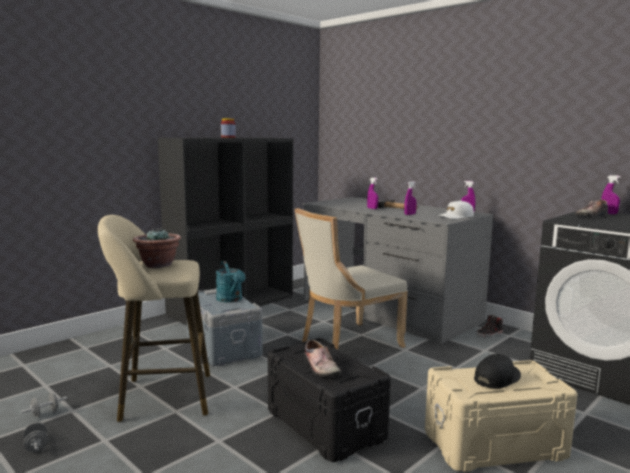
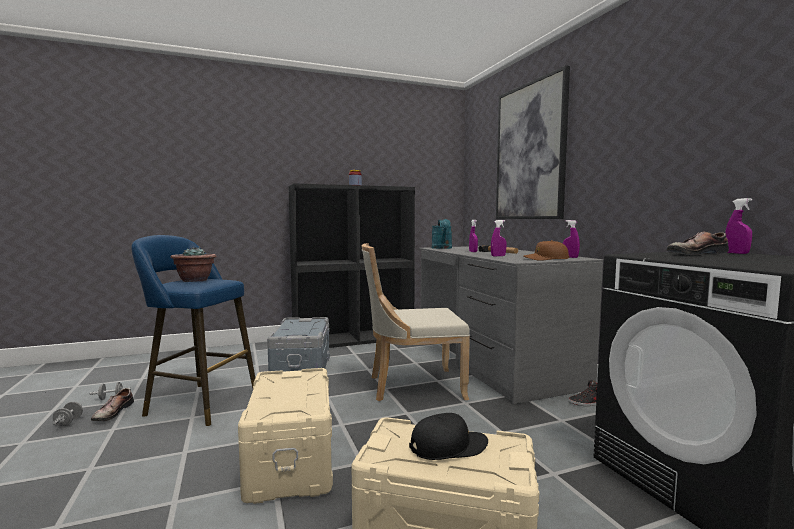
camera: 25 degrees right, 5 degrees down
beige stool [98,215,210,422] -> blue stool [131,235,255,426]
turquoise watering can [216,261,246,302] -> turquoise watering can moved to [432,219,452,249]
black storage box [268,338,391,462] -> beige storage box [238,368,333,504]
shoe [304,340,342,377] -> shoe moved to [91,388,134,421]
white cap [439,200,474,219] -> brown cap [523,240,569,261]
none -> picture [496,65,570,219]

